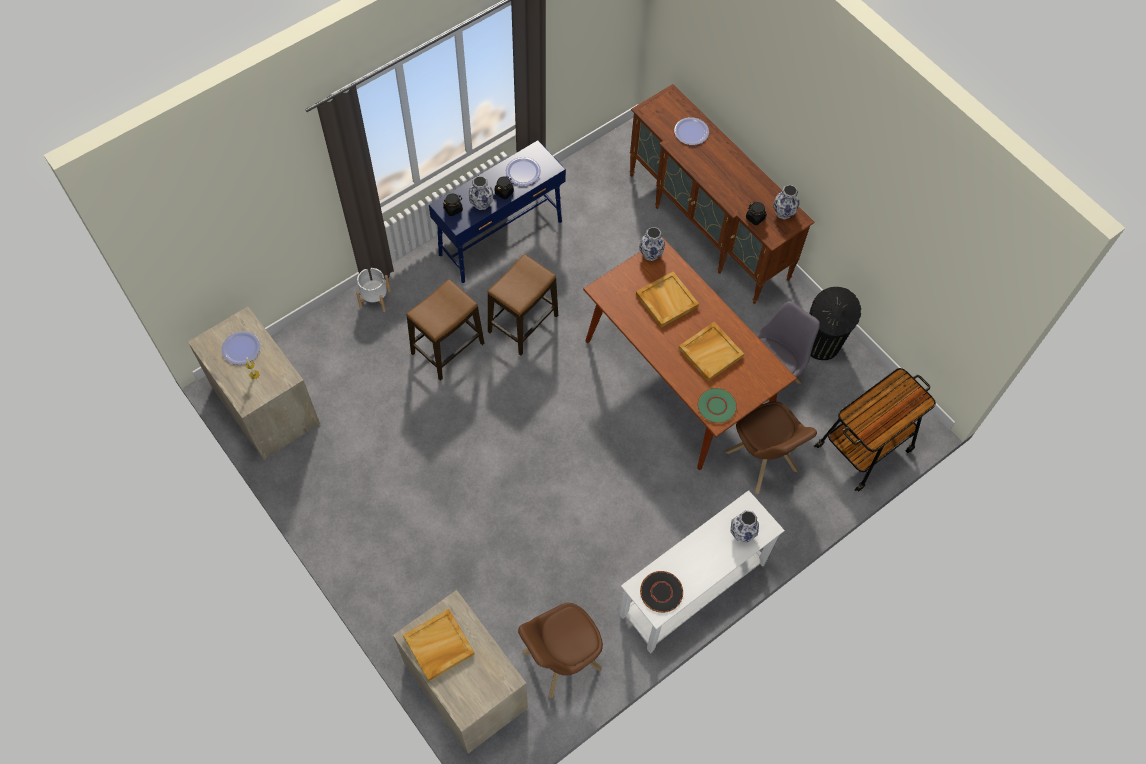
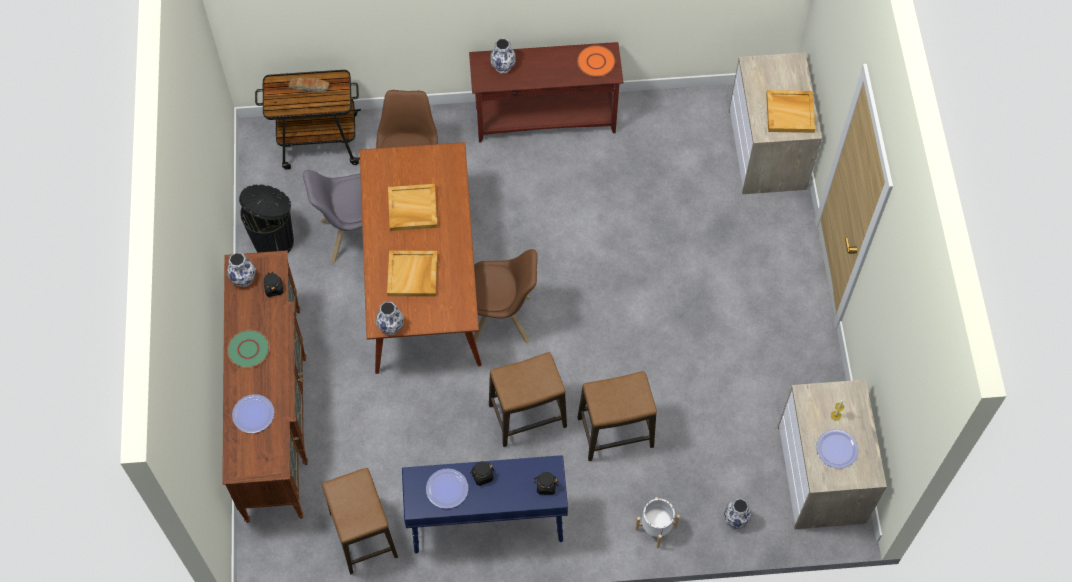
camera: 145 degrees left, 0 degrees up
vase [469,176,493,210] -> vase moved to [723,498,752,529]
brown chair [518,603,603,698] -> brown chair moved to [474,249,538,343]
white console table [620,490,785,654] -> brown console table [469,42,624,143]
black plate [640,571,683,613] -> orange plate [577,45,615,77]
green plate [697,388,737,424] -> green plate moved to [227,330,270,368]
none -> bread [289,77,329,92]
none -> stool [322,468,398,575]

